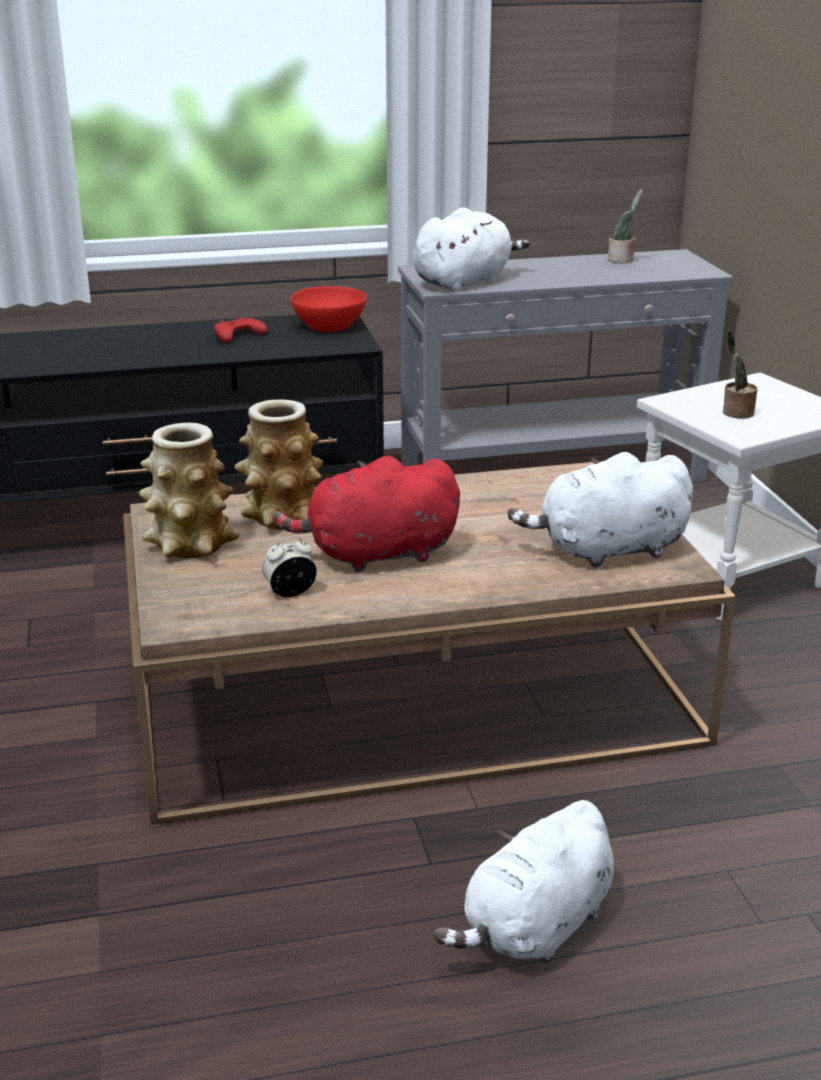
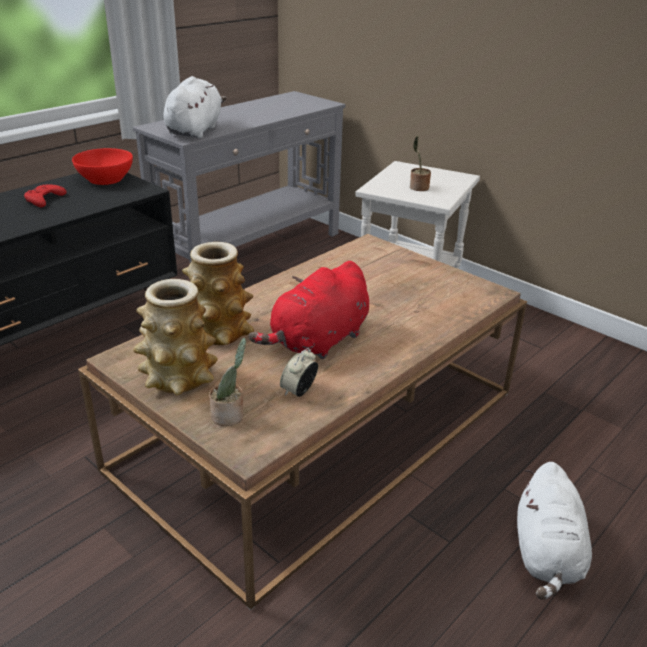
camera: 35 degrees left, 5 degrees up
white plush toy [508,452,693,568] -> none
potted plant [608,189,642,263] -> potted plant moved to [209,338,246,426]

